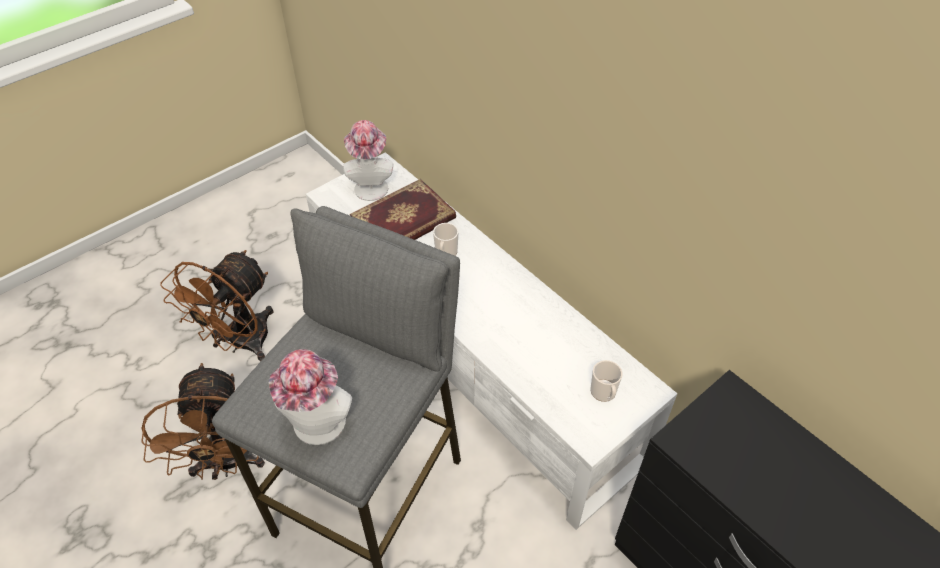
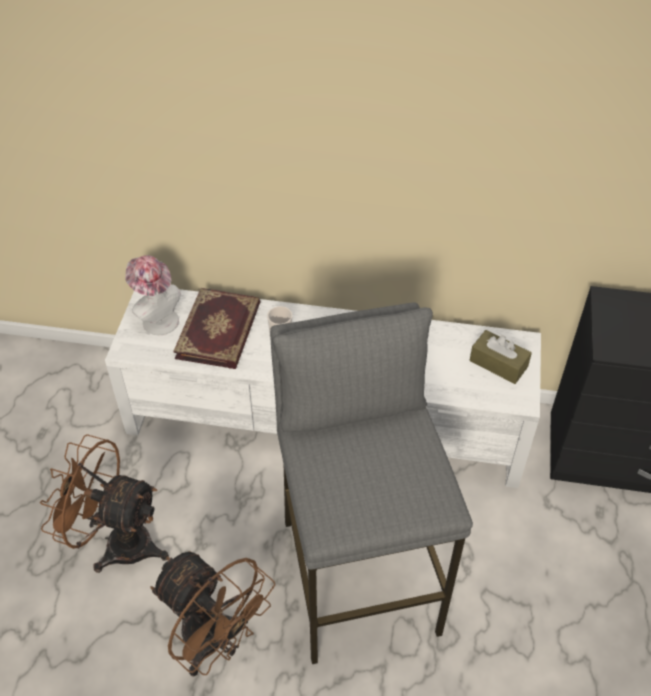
camera: 40 degrees left, 0 degrees up
brown fan [160,250,274,361] -> brown fan turned 120 degrees clockwise [40,434,169,573]
hat [269,349,352,445] -> none
mug [590,360,622,402] -> brown tissue box [470,330,532,384]

